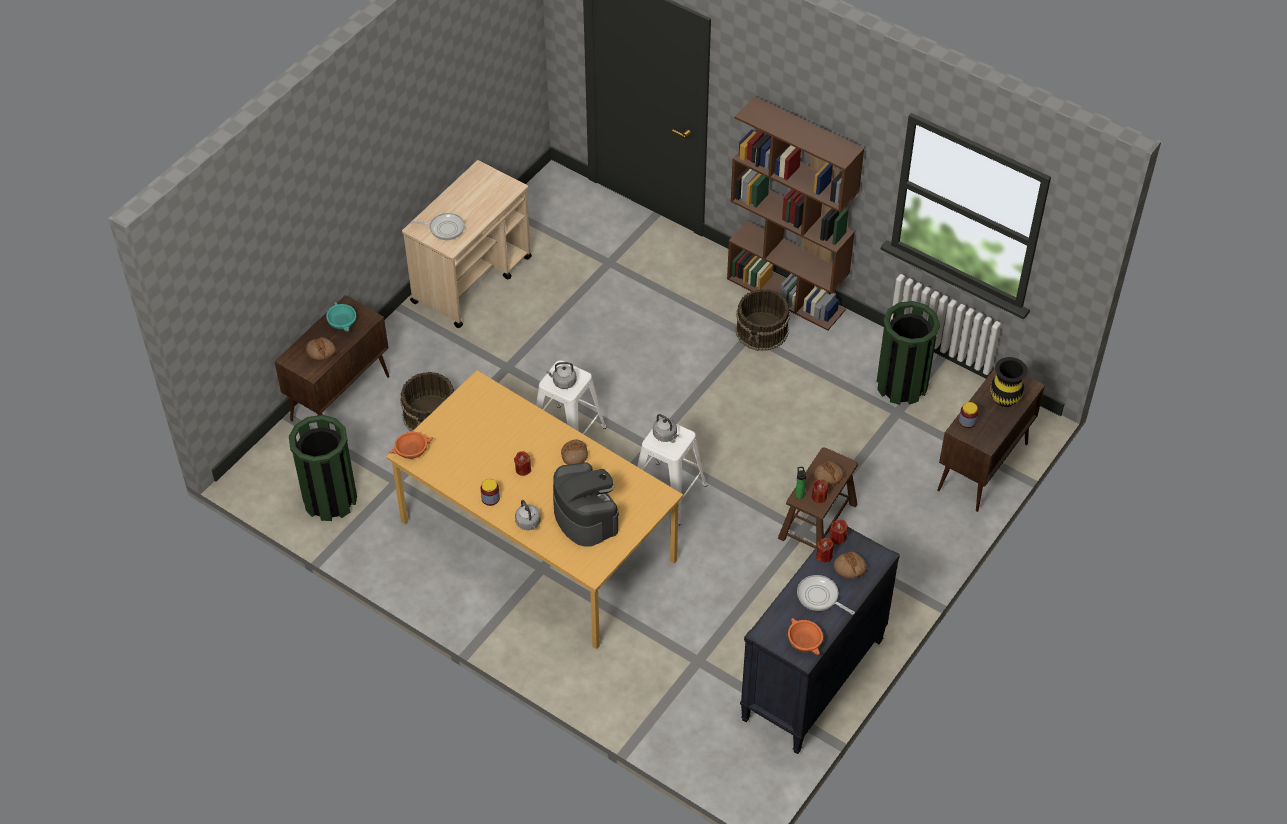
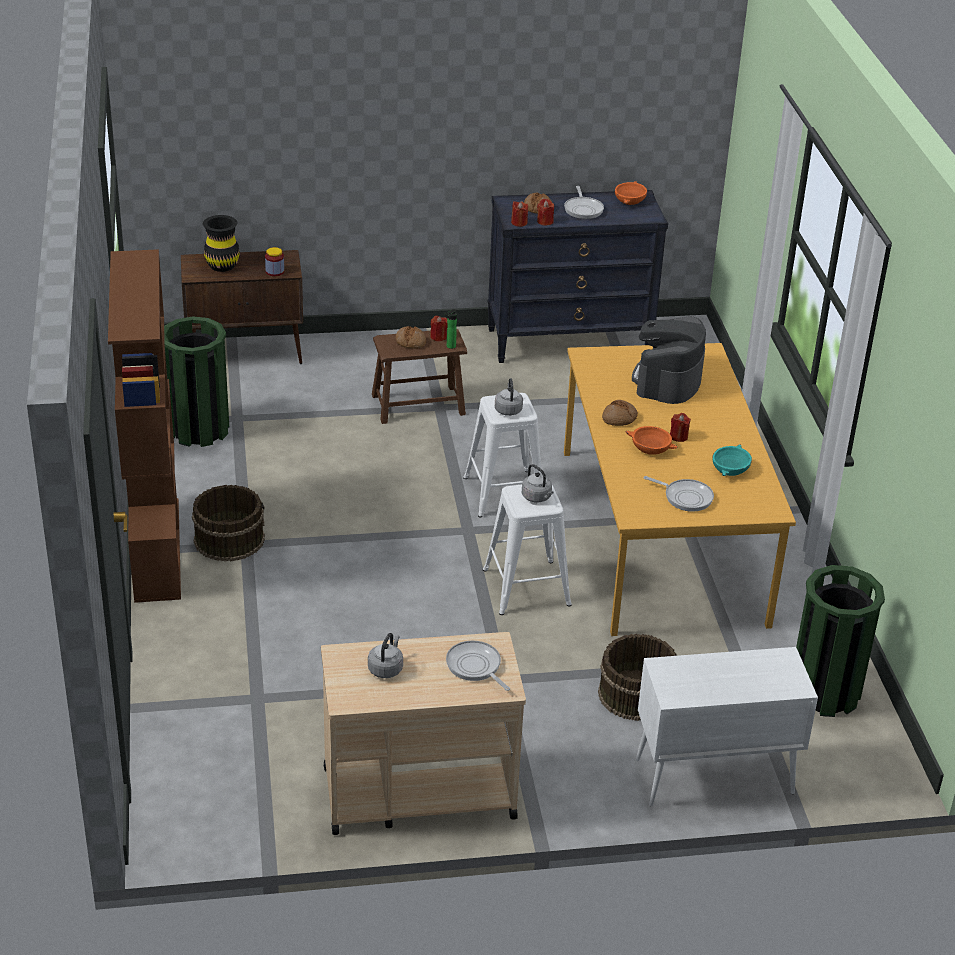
camera: 135 degrees left, 15 degrees down
brown cabinet [274,295,390,421] -> white cabinet [636,647,818,806]
bread [306,337,336,360] -> none
turquoise bowl [326,302,356,332] -> turquoise bowl moved to [712,444,752,476]
orange bowl [389,432,433,459] -> orange bowl moved to [626,426,678,455]
jar [481,479,500,506] -> none
grey kettle [515,500,540,530] -> grey kettle moved to [368,633,403,678]
none -> frying pan [644,476,714,512]

